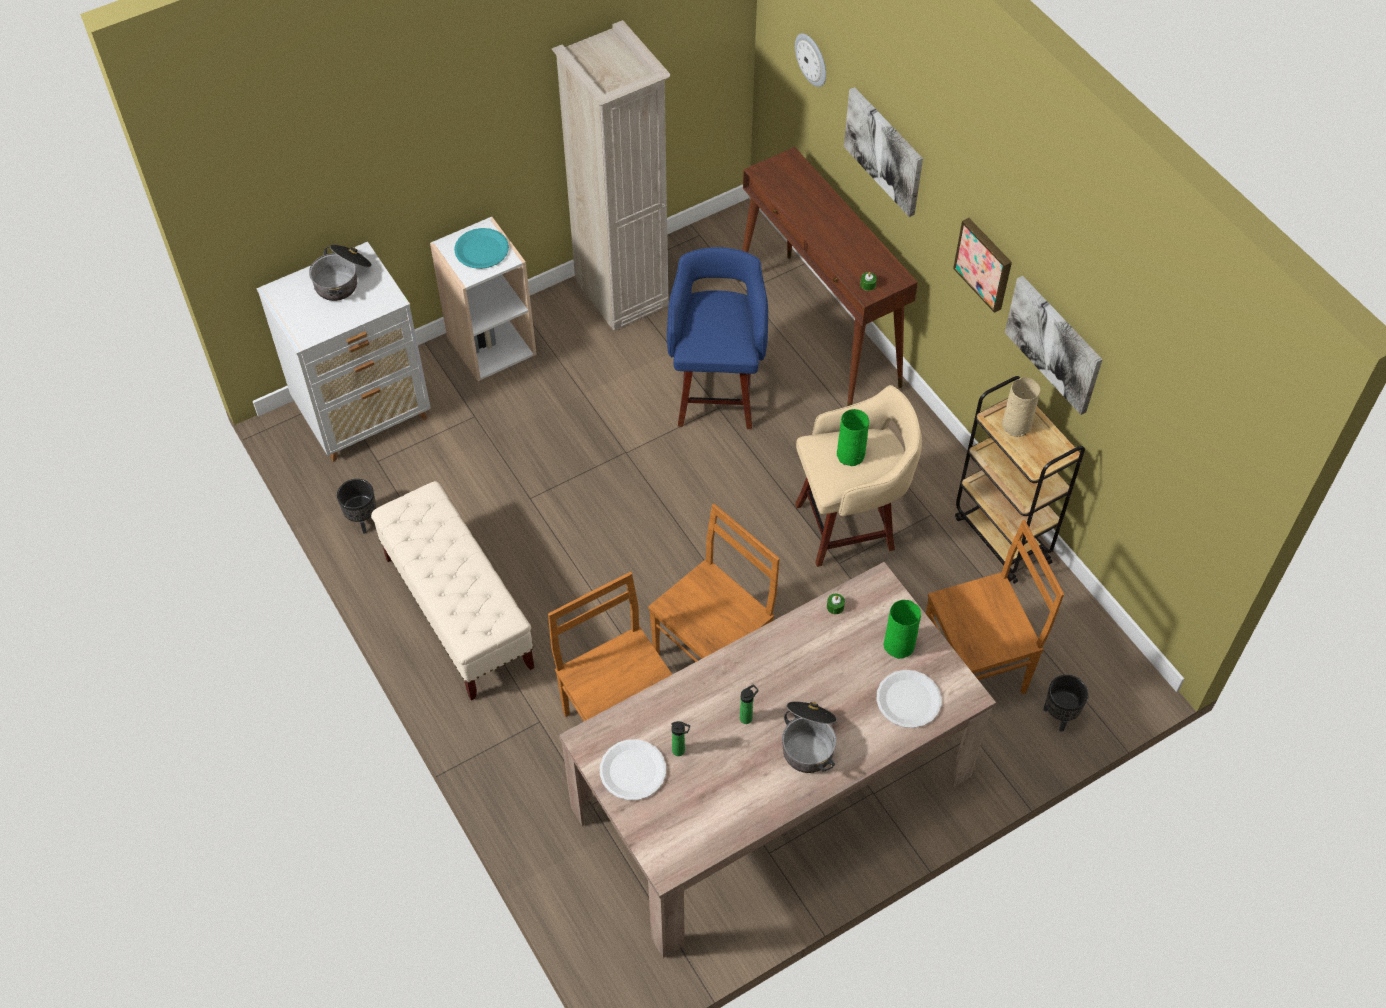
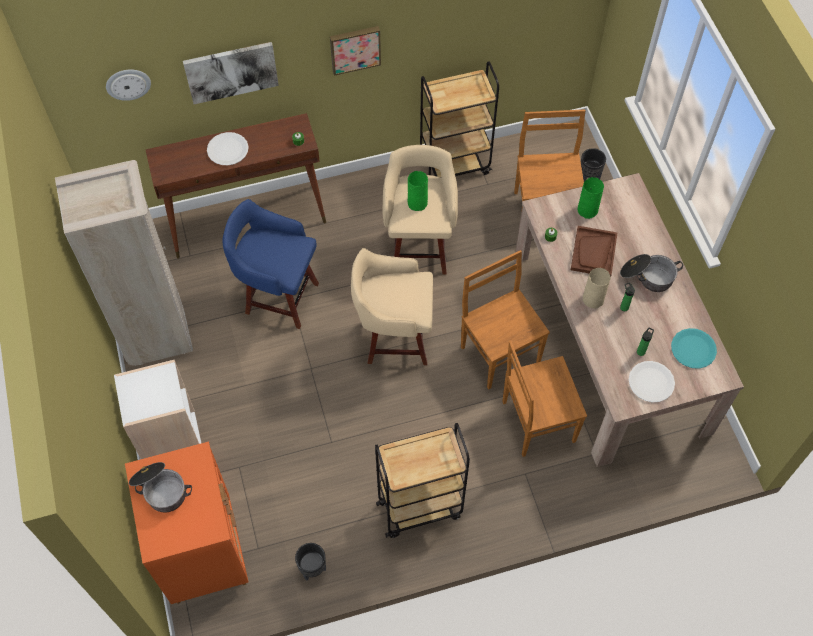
camera: 75 degrees left, 5 degrees up
white dresser [256,242,431,462] -> orange dresser [125,442,249,604]
beige bench [371,481,534,701] -> brown cart [375,423,470,538]
turquoise plate [454,228,509,269] -> turquoise plate moved to [671,328,717,369]
white plate [876,670,941,728] -> white plate moved to [207,132,249,165]
beige vase [1002,377,1040,437] -> beige vase moved to [583,268,611,308]
picture [1005,276,1103,415] -> none
none -> beige stool [351,248,433,365]
none -> brown tray [571,226,618,276]

